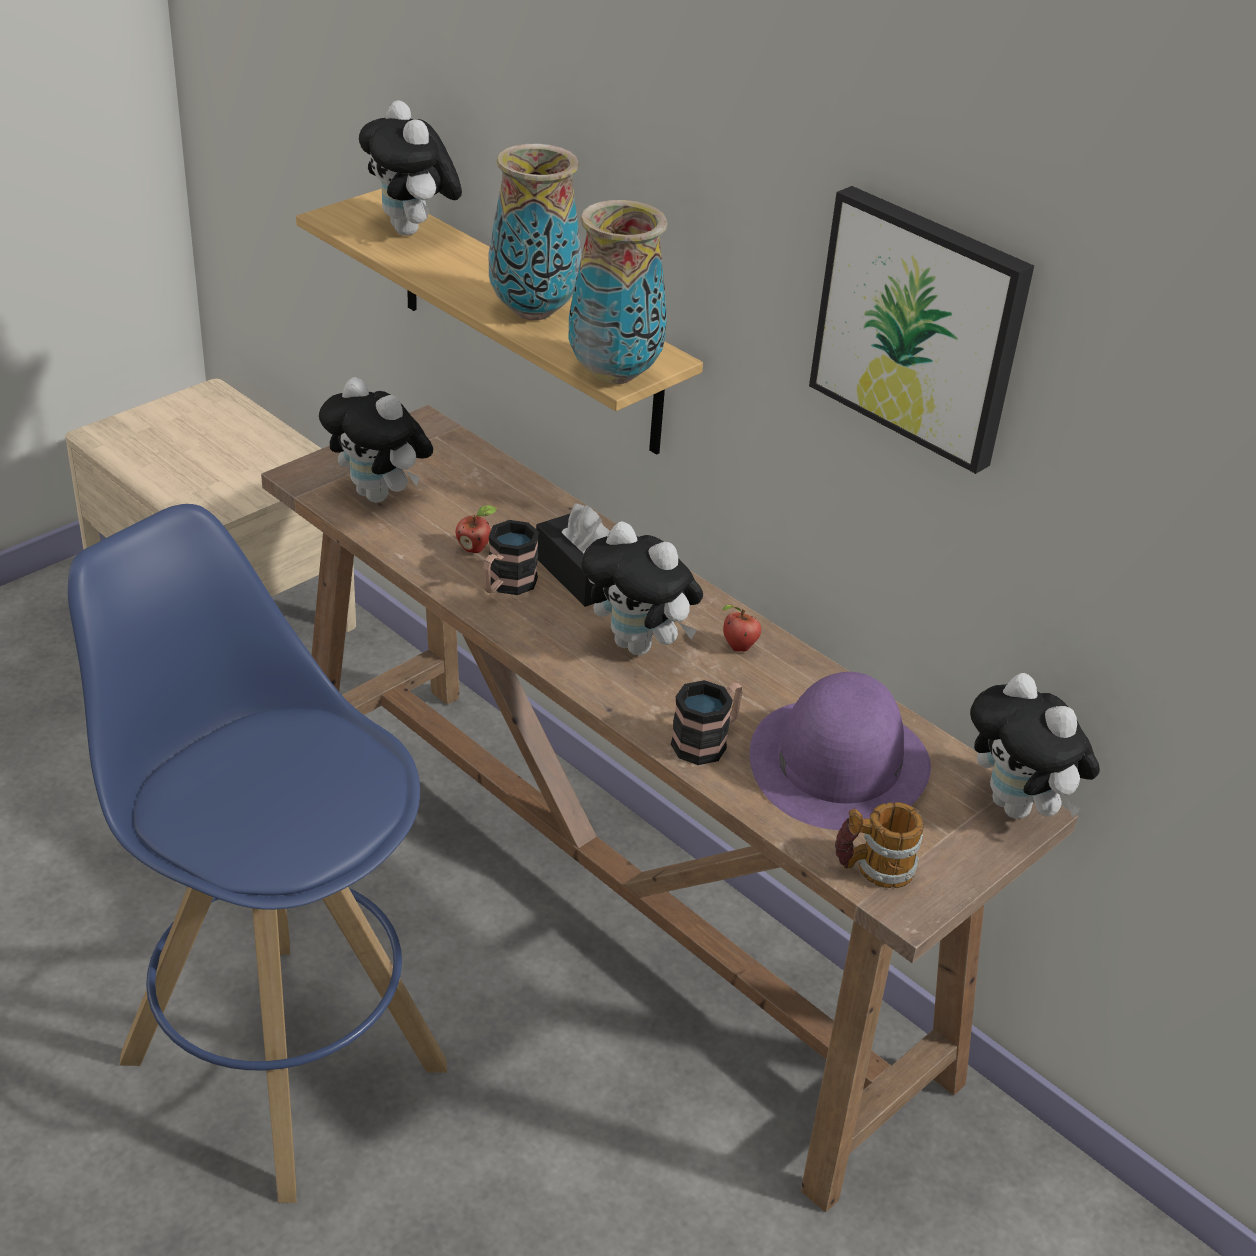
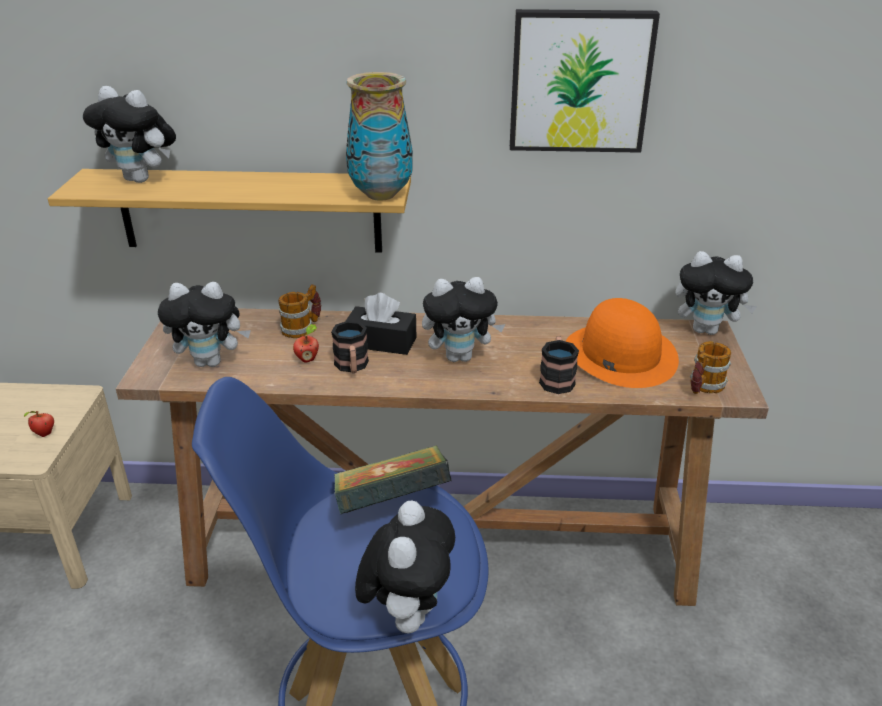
camera: 40 degrees left, 5 degrees down
vase [489,144,582,320] -> none
apple [722,605,761,652] -> apple moved to [24,411,54,437]
purple hat [750,672,931,830] -> orange hat [566,298,679,388]
none -> mug [278,284,321,338]
none -> book [334,445,452,514]
none -> plush toy [355,500,455,633]

